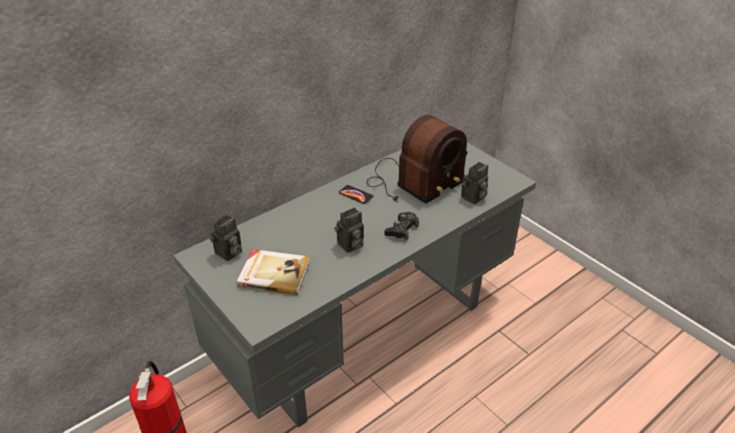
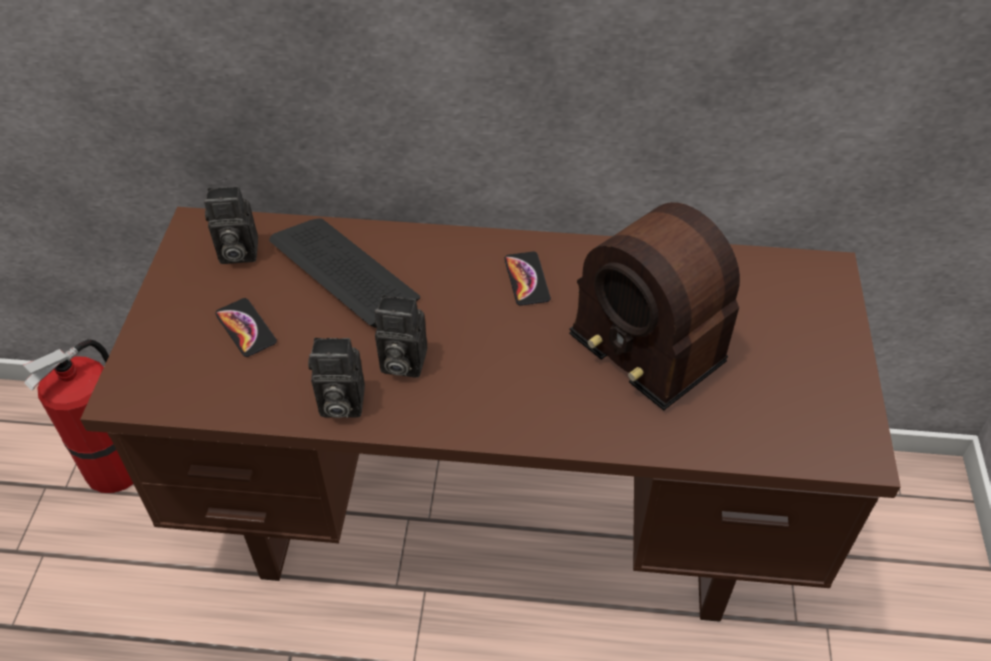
camera: 45 degrees right, 10 degrees up
grey desk [173,143,536,427] -> brown desk [80,207,901,622]
book [237,249,310,295] -> phone [215,298,277,357]
radio [366,115,467,204] -> radio turned 45 degrees clockwise [569,202,740,410]
black game controller [384,212,419,241] -> none
camera [461,162,488,204] -> camera moved to [308,338,365,418]
none -> keyboard [269,218,420,328]

